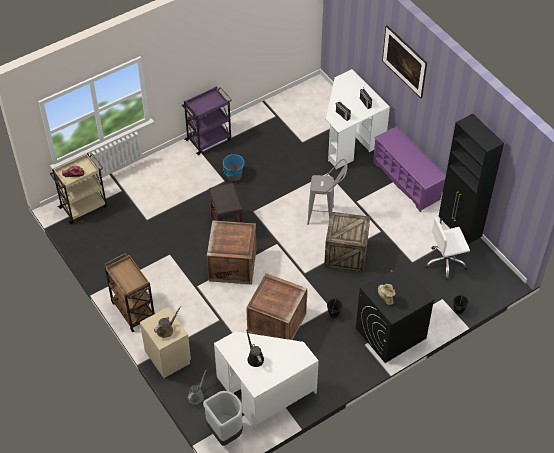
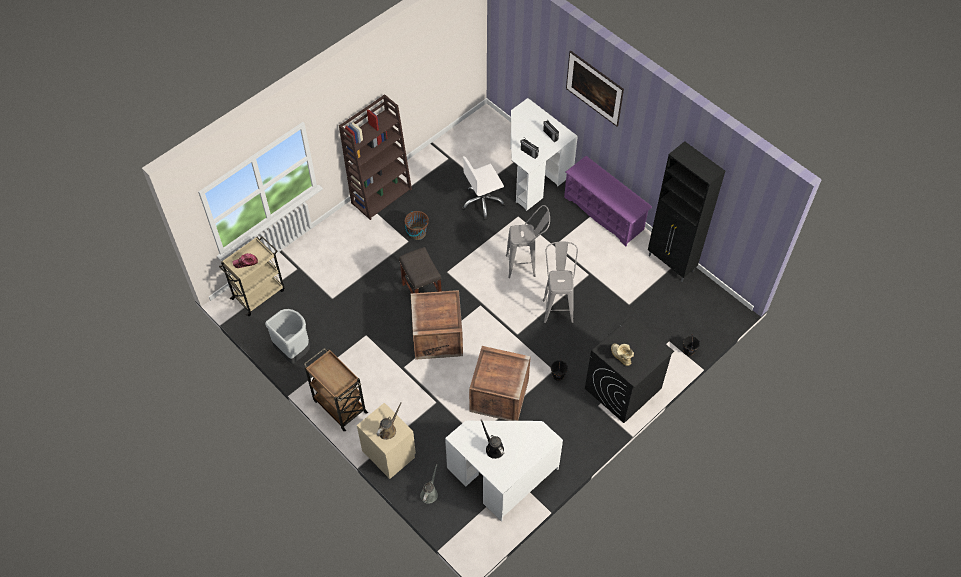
camera: 10 degrees left, 5 degrees up
purple cart [182,86,232,155] -> brown bookcase [339,94,412,220]
grey trash can [203,391,243,446] -> grey trash can moved to [265,309,310,364]
blue bucket [223,154,245,181] -> brown bucket [405,211,429,240]
crate [324,212,370,273] -> grey stool [543,242,578,324]
white office chair [425,217,470,280] -> white office chair moved to [462,156,506,220]

